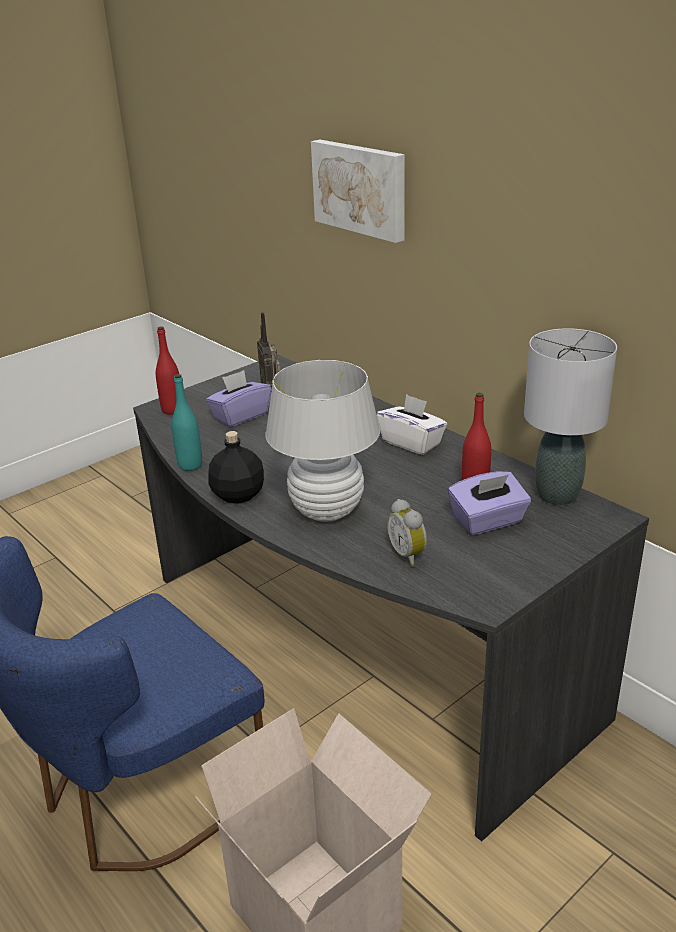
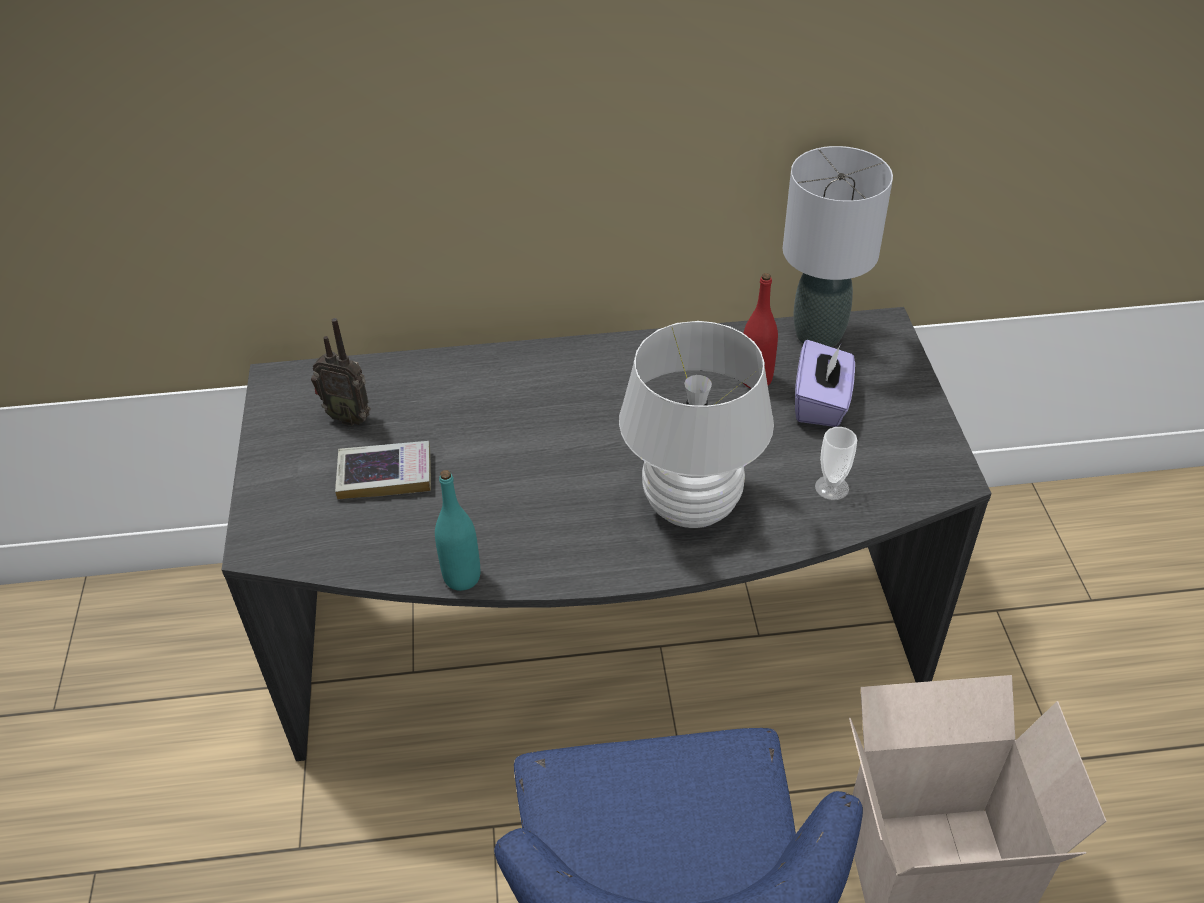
camera: 55 degrees left, 15 degrees up
red bottle [156,326,179,415] -> none
purple tissue box [206,370,271,427] -> book [335,441,431,500]
black bottle [208,431,264,504] -> none
picture [311,139,405,243] -> none
white tissue box [377,394,447,455] -> none
alarm clock [387,499,427,567] -> cup [815,427,857,500]

